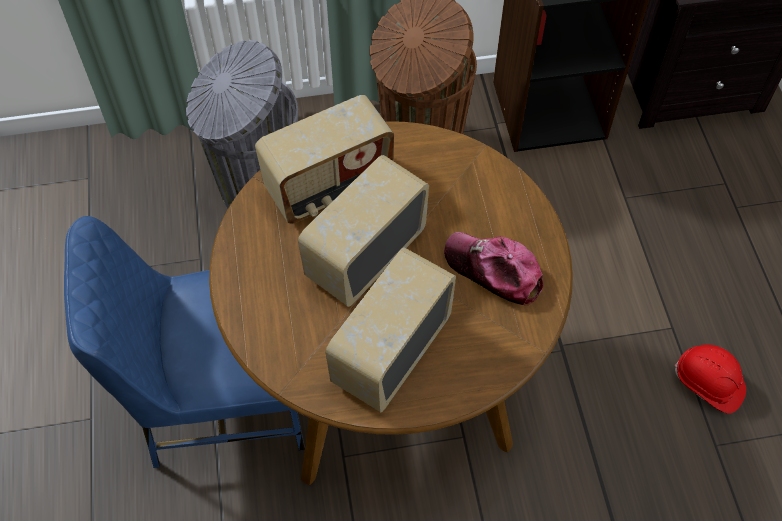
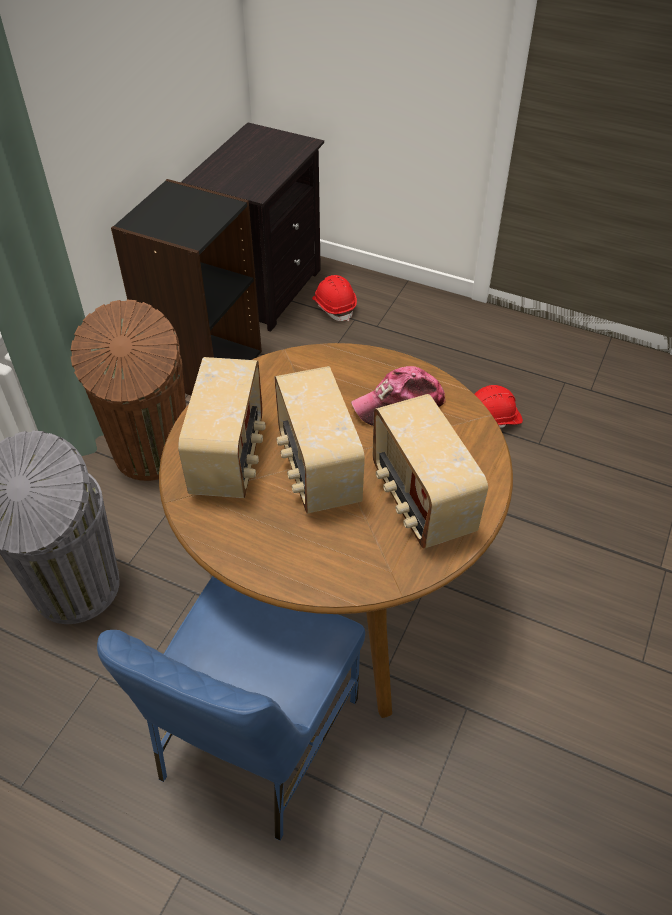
camera: 55 degrees left, 10 degrees down
none -> red hard hat [312,275,357,321]

